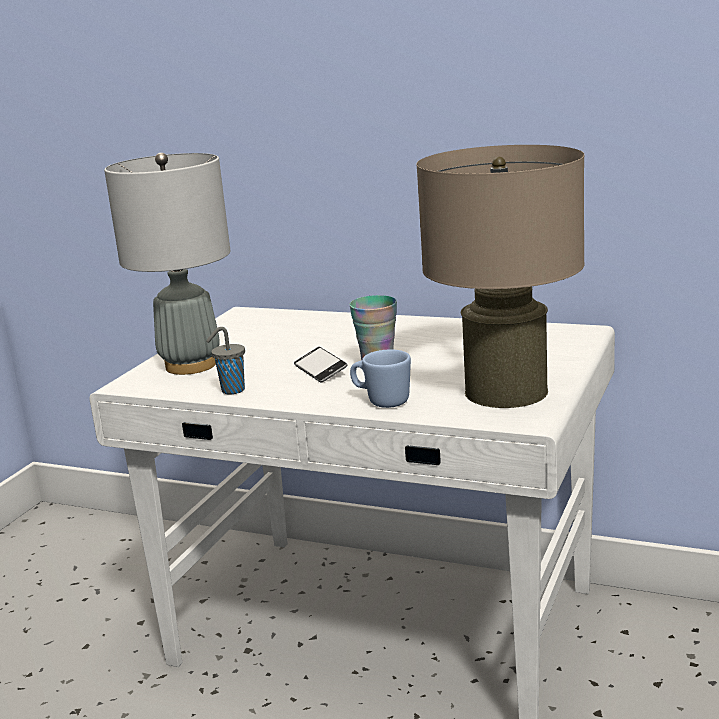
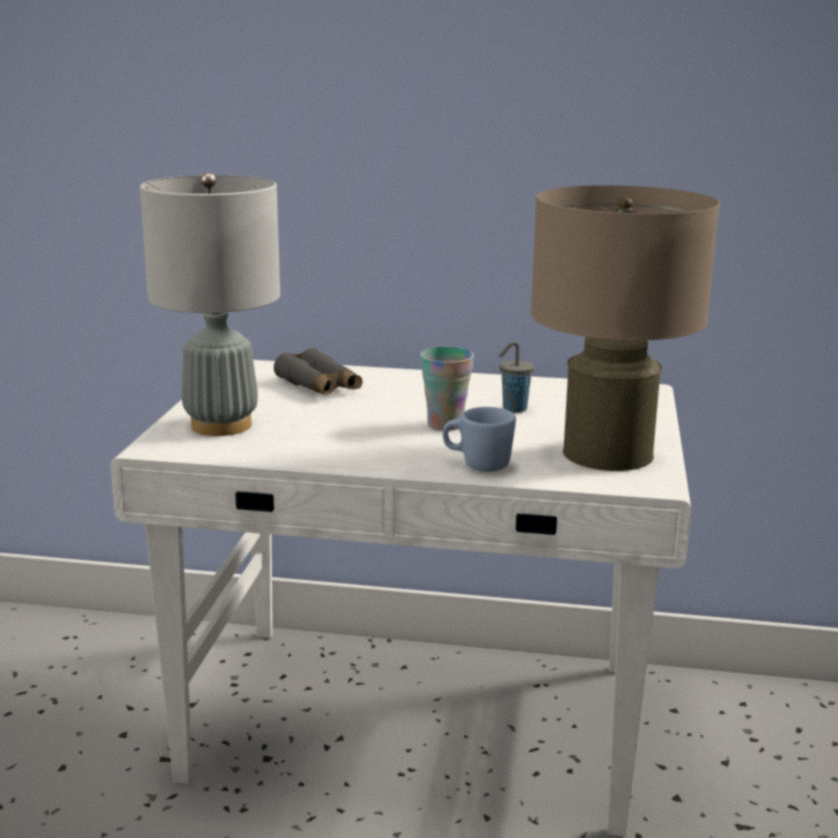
camera: 15 degrees left, 0 degrees up
grey cup [206,327,245,394] -> grey cup moved to [499,341,534,412]
phone [294,347,347,382] -> none
none -> grey binoculars [274,348,363,395]

